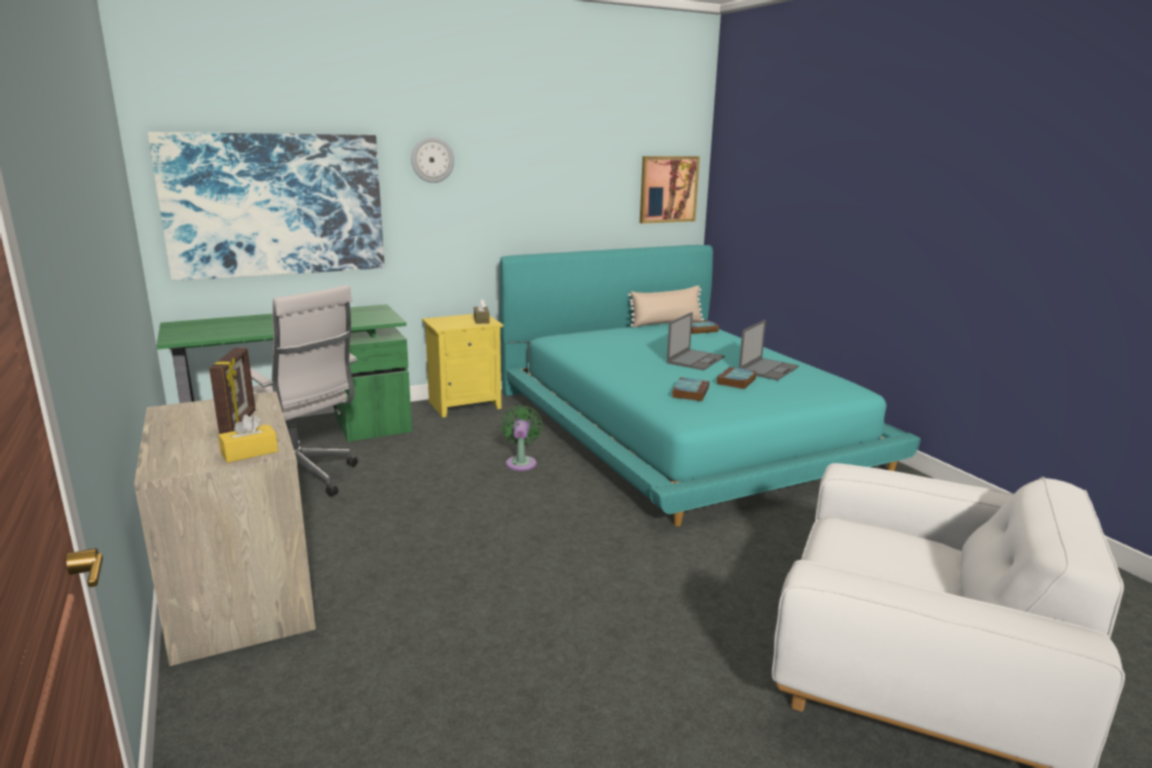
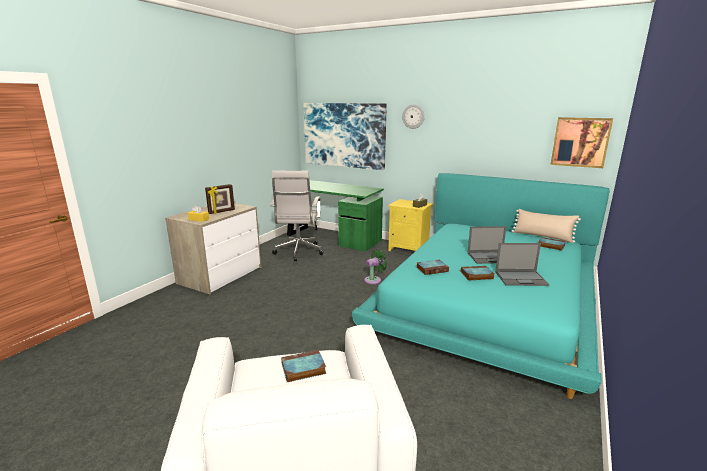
camera: 55 degrees right, 0 degrees up
none -> book [281,350,326,382]

